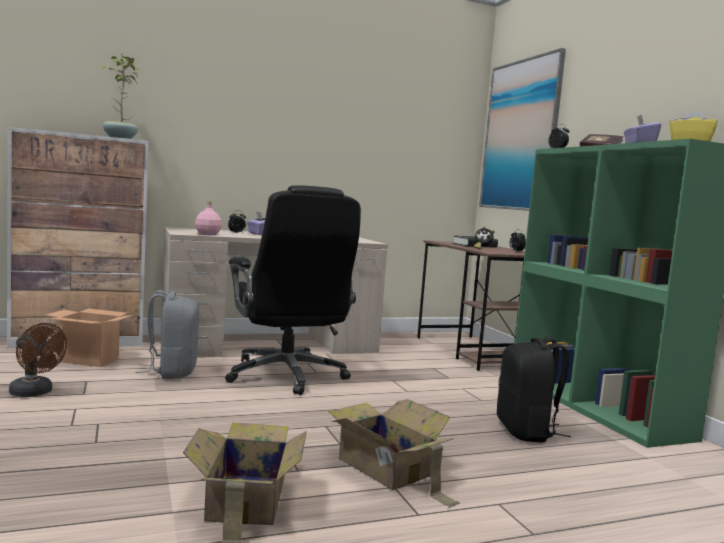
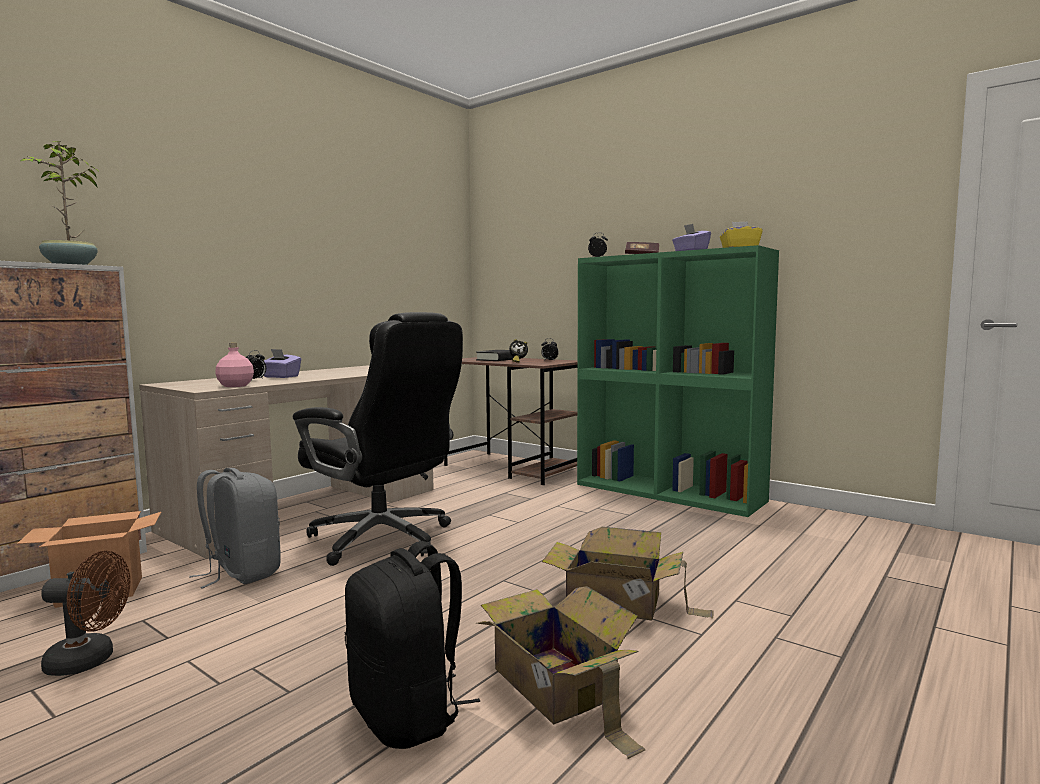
camera: 30 degrees left, 0 degrees up
picture [479,48,566,211] -> none
black backpack [497,337,571,443] -> black backpack moved to [345,541,480,749]

